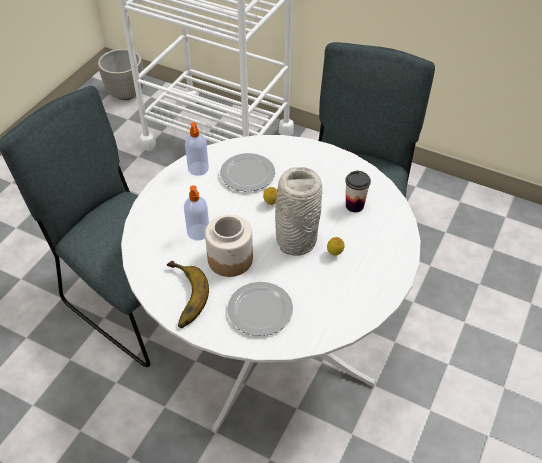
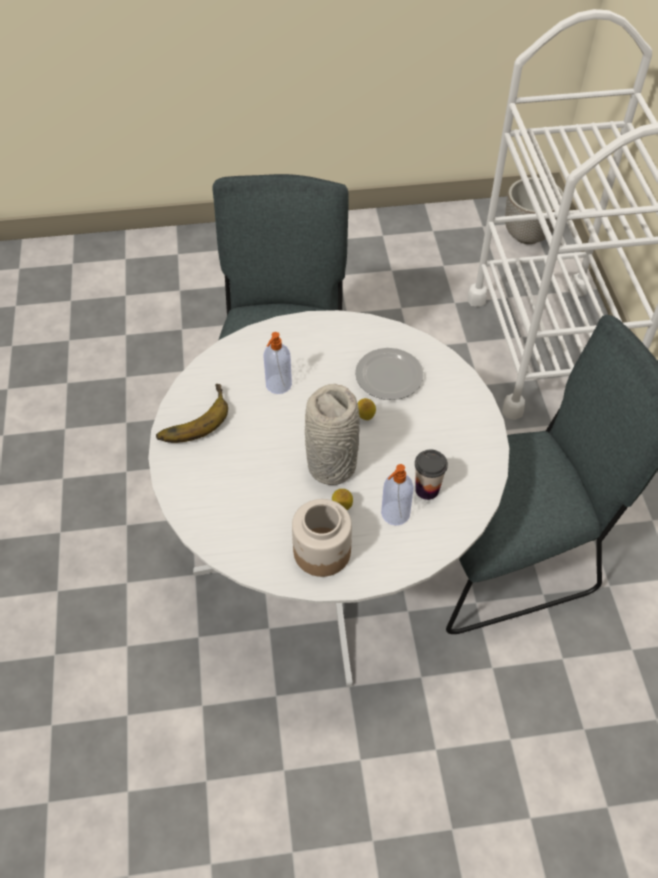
camera: 55 degrees right, 5 degrees up
soap dispenser [185,122,209,176] -> soap dispenser moved to [381,464,414,525]
jar [205,215,253,277] -> jar moved to [292,499,352,577]
plate [227,282,293,336] -> none

